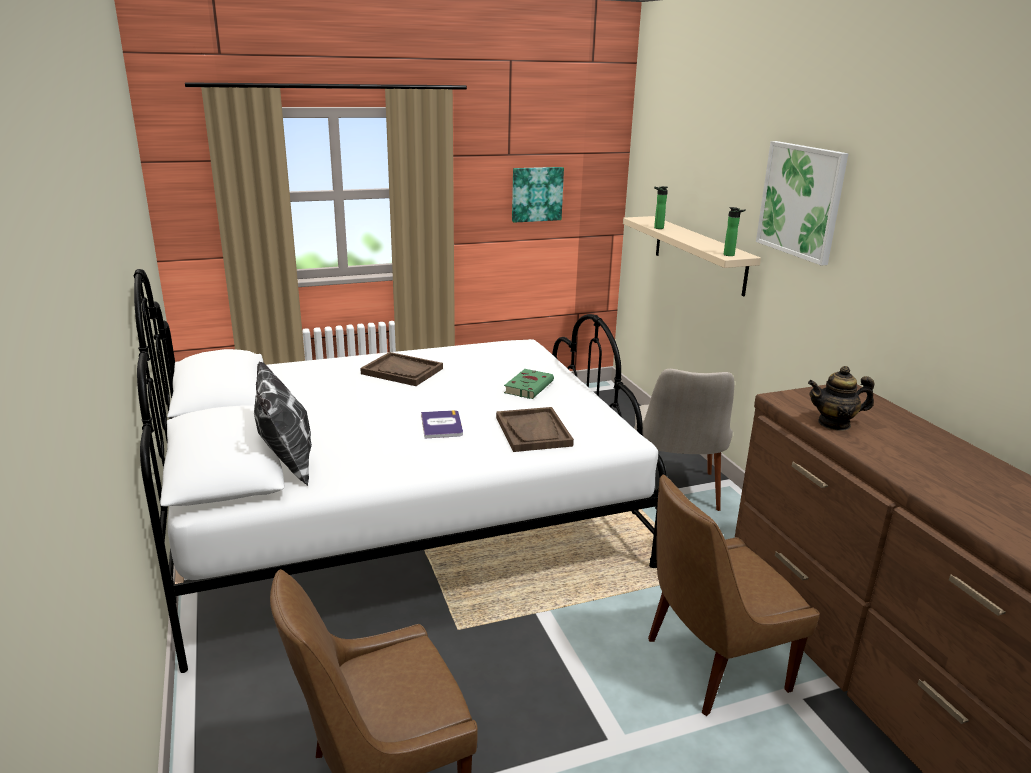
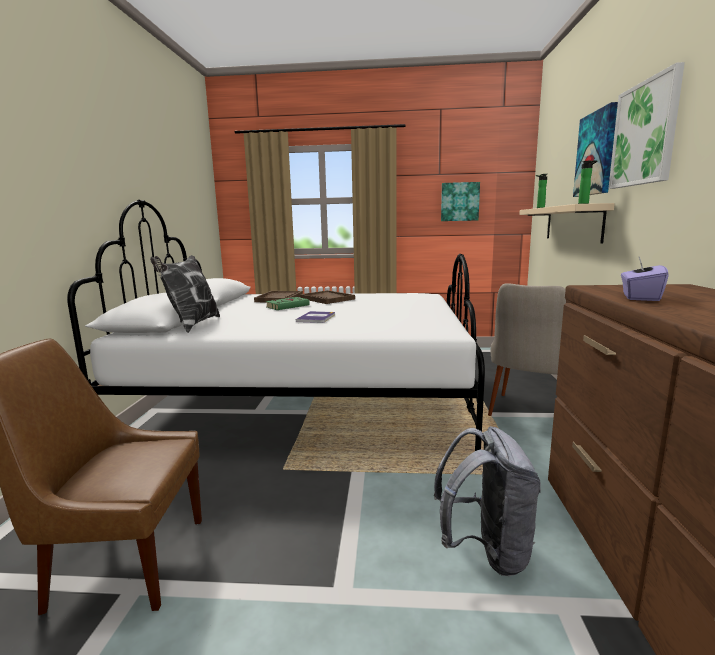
camera: 25 degrees right, 10 degrees down
brown tray [496,407,574,452] -> brown tray moved to [254,291,303,302]
green book [504,369,554,399] -> green book moved to [266,297,310,310]
brown chair [648,474,820,716] -> grey backpack [434,426,541,576]
teapot [808,366,874,430] -> purple tissue box [621,257,669,301]
none -> picture [573,102,618,197]

